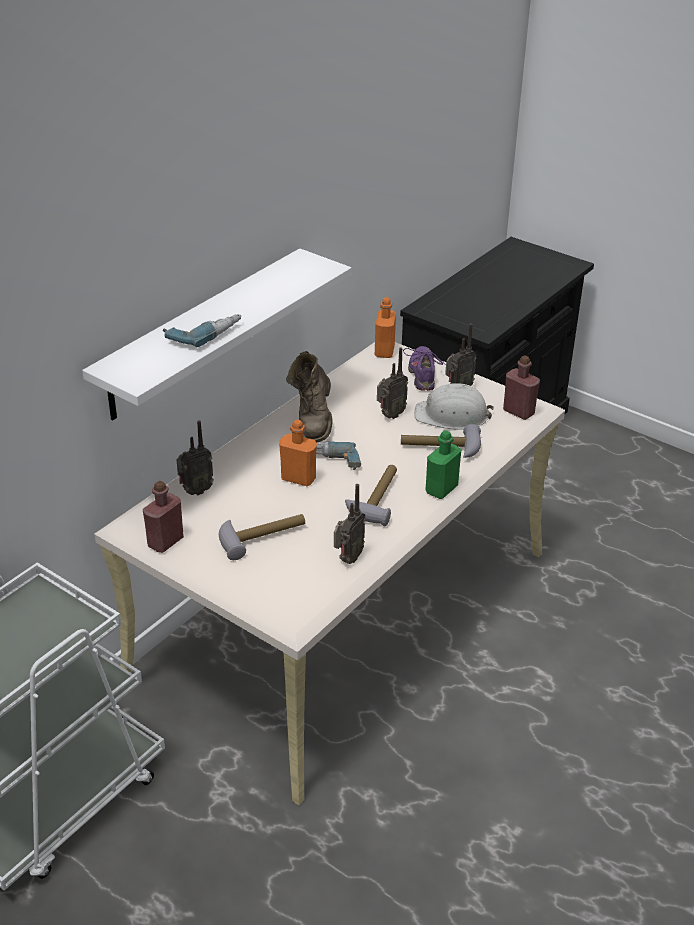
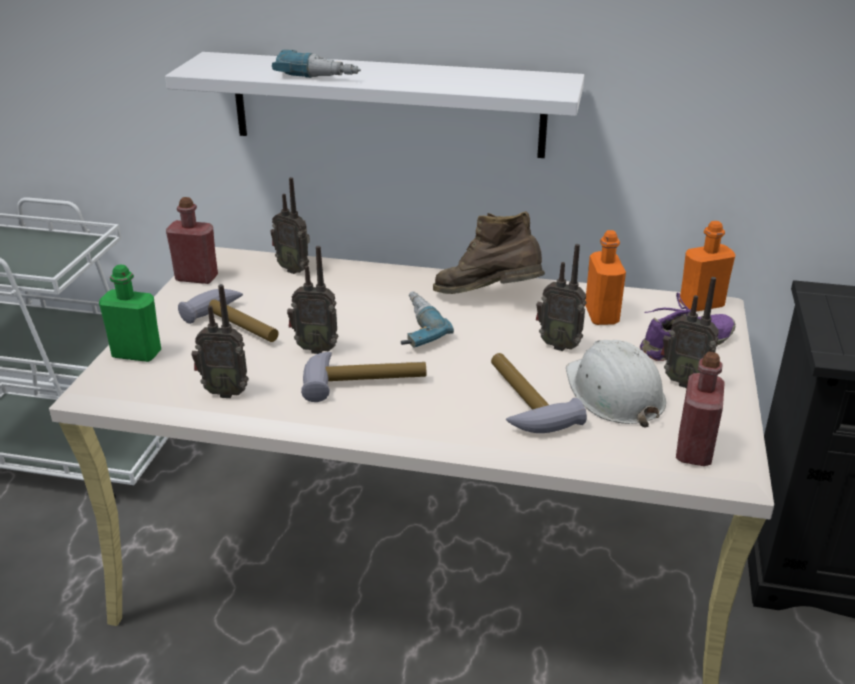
camera: 65 degrees right, 5 degrees down
orange bottle [279,420,317,486] -> orange bottle moved to [585,230,626,325]
brown boot [286,351,332,442] -> brown boot turned 45 degrees clockwise [433,211,545,294]
green bottle [426,430,461,499] -> green bottle moved to [99,264,161,362]
none -> radio [287,246,338,354]

